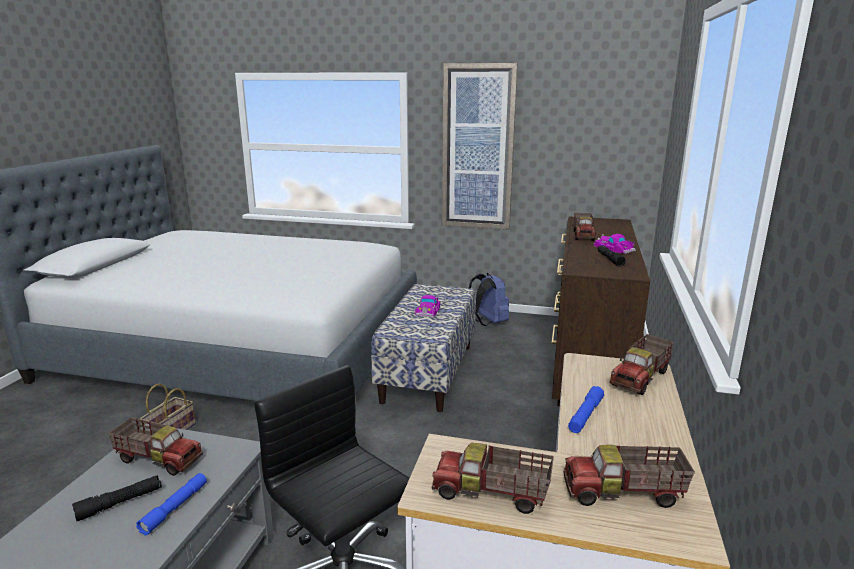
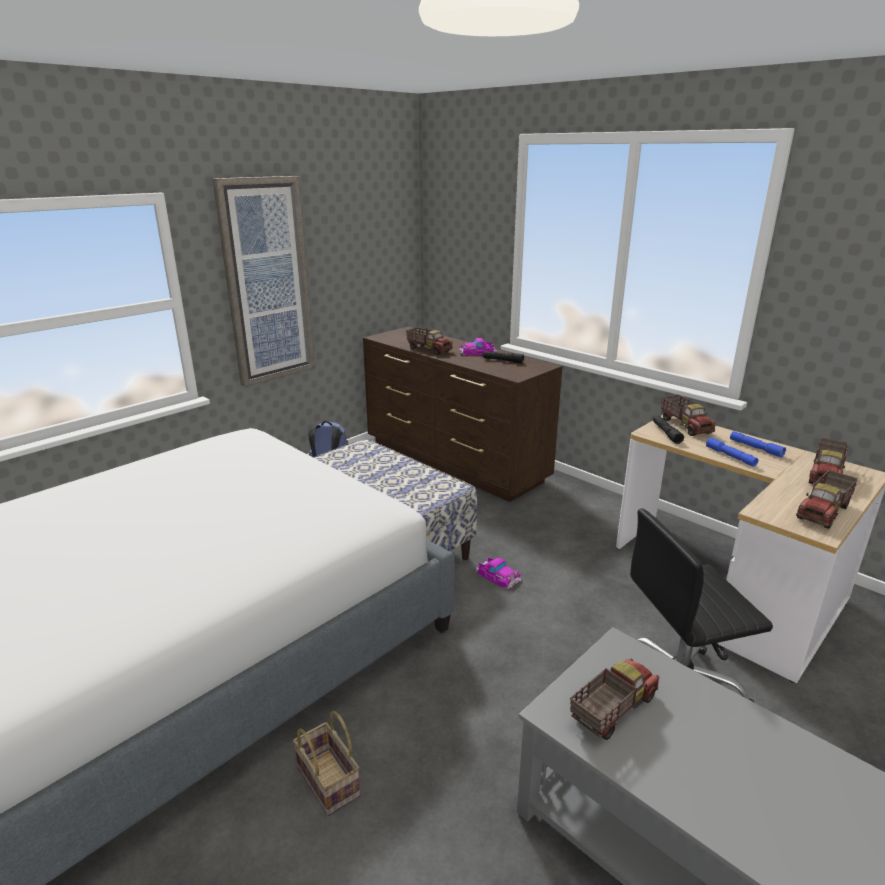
camera: 60 degrees left, 5 degrees up
black flashlight [72,475,162,521] -> black flashlight moved to [653,416,684,444]
blue flashlight [136,473,207,535] -> blue flashlight moved to [730,431,786,458]
toy car [415,295,440,317] -> toy car moved to [475,557,521,589]

